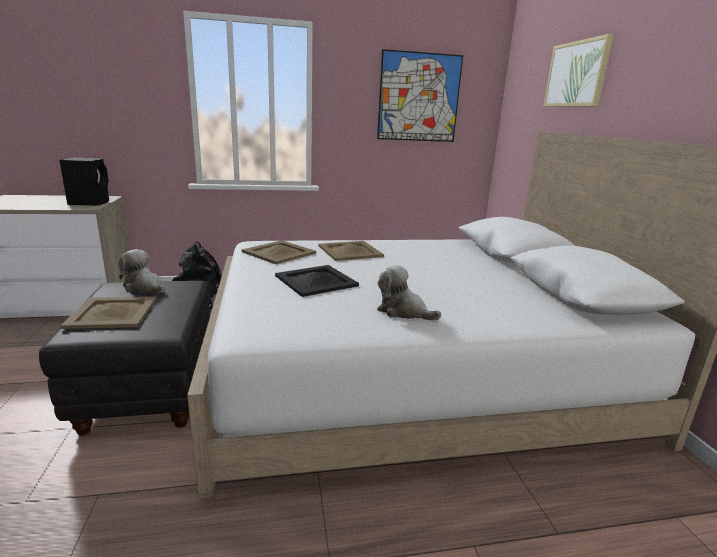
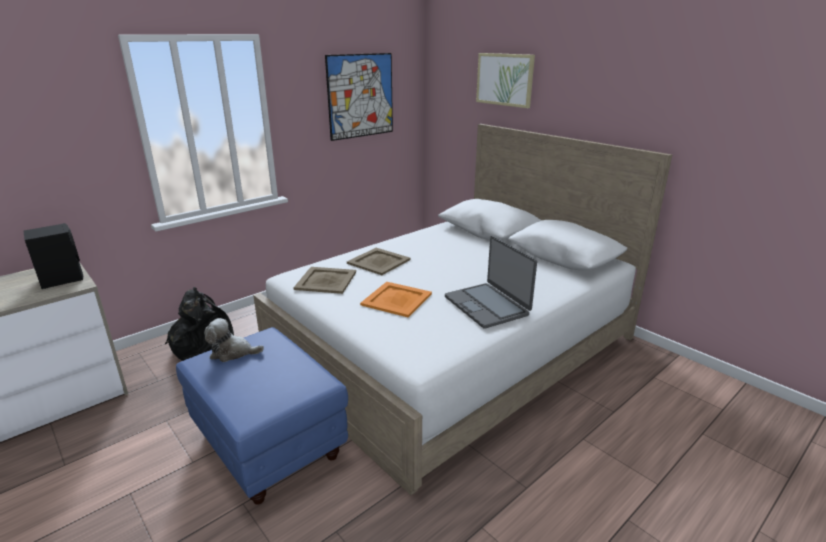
camera: 30 degrees left, 5 degrees up
black ottoman [39,281,210,435] -> blue ottoman [176,327,348,505]
beige tray [60,297,157,329] -> none
black tray [275,265,359,297] -> orange tray [360,282,432,317]
plush toy [377,265,442,321] -> laptop [445,236,537,329]

